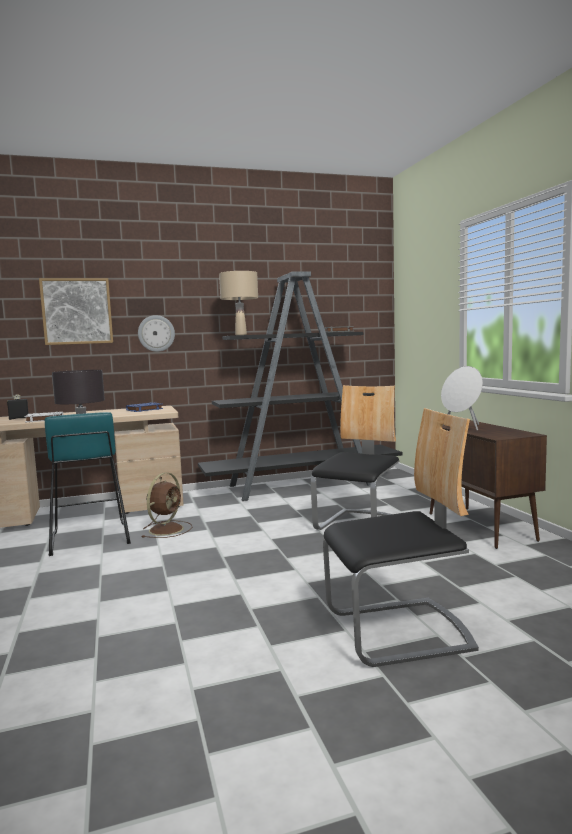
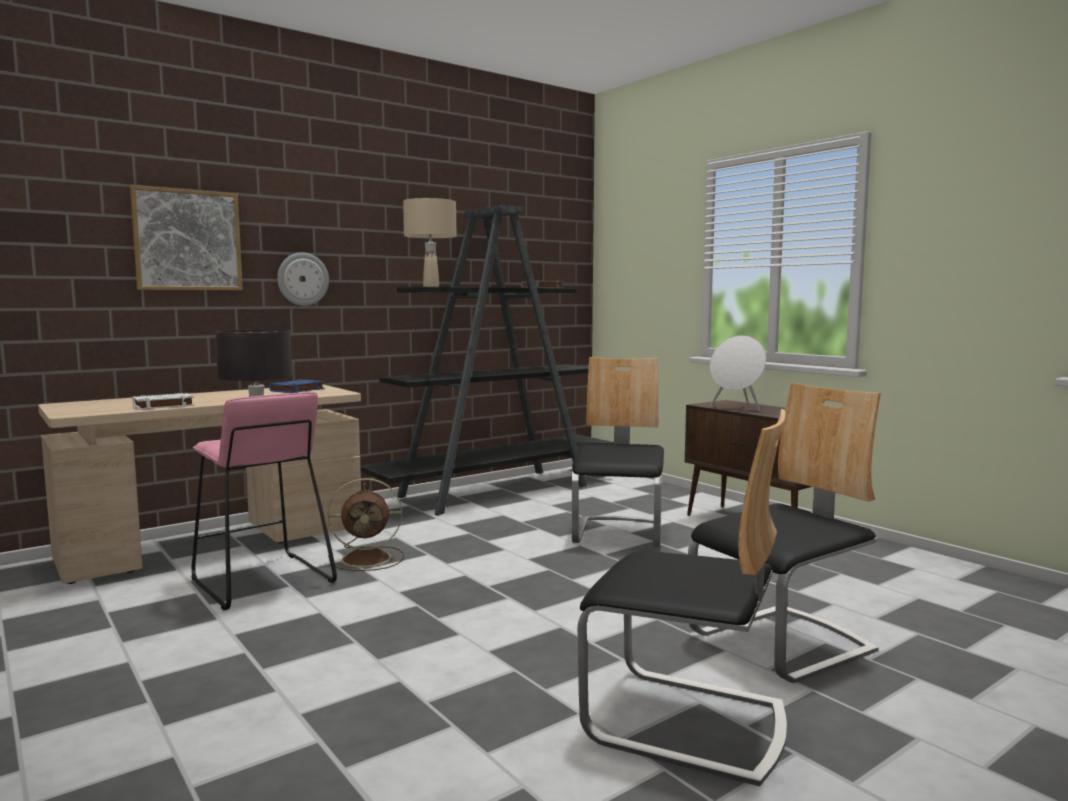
camera: 20 degrees left, 0 degrees up
black bottle [7,395,29,420] -> none
turquoise stool [45,412,131,556] -> pink stool [192,392,337,611]
brown fan [141,473,192,538] -> brown fan turned 75 degrees clockwise [328,478,404,571]
none -> chair [577,409,787,786]

